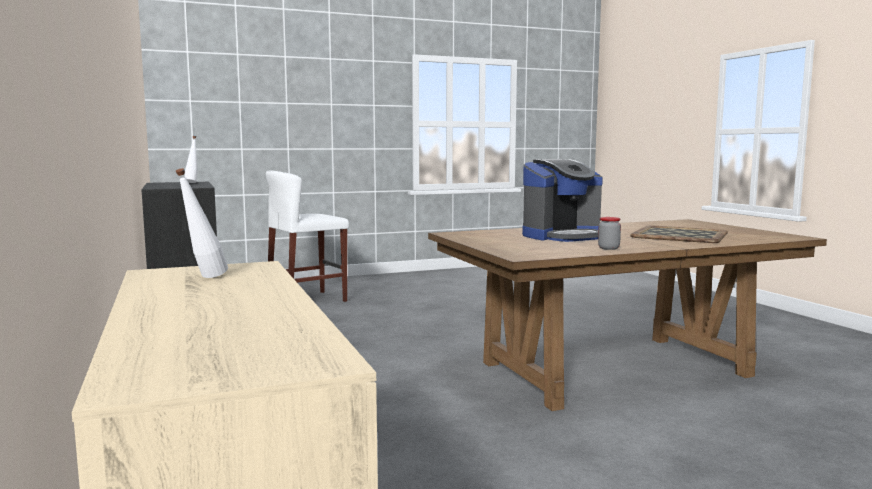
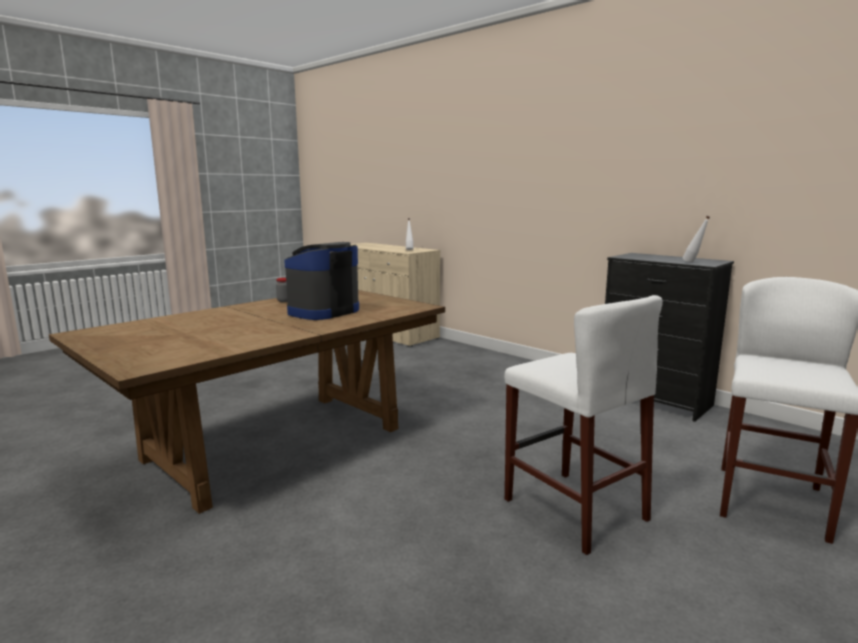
camera: 155 degrees right, 5 degrees up
tray [630,226,728,243] -> none
none -> white stool [504,295,663,555]

